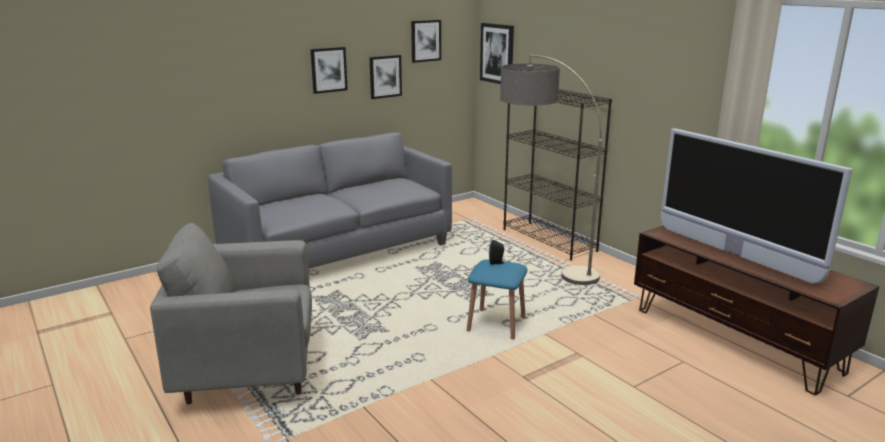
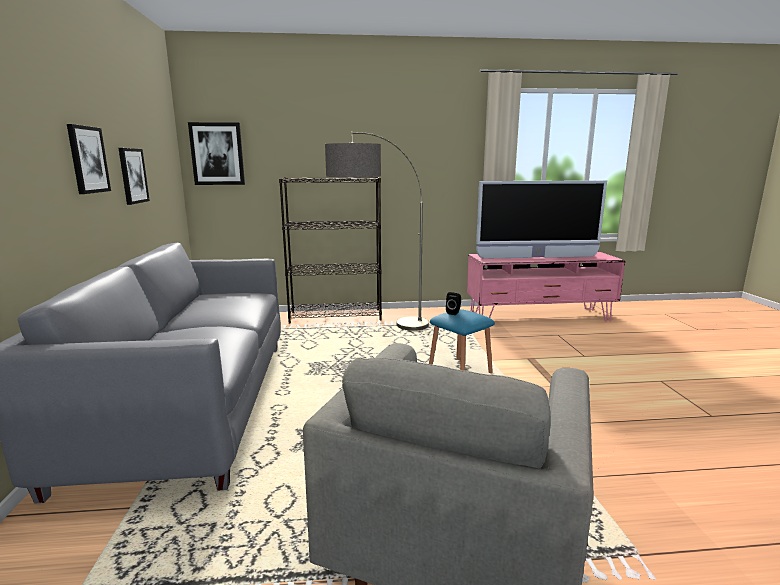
camera: 60 degrees left, 5 degrees down
picture [411,20,441,63] -> none
brown tv stand [634,226,880,395] -> pink tv stand [467,251,625,321]

